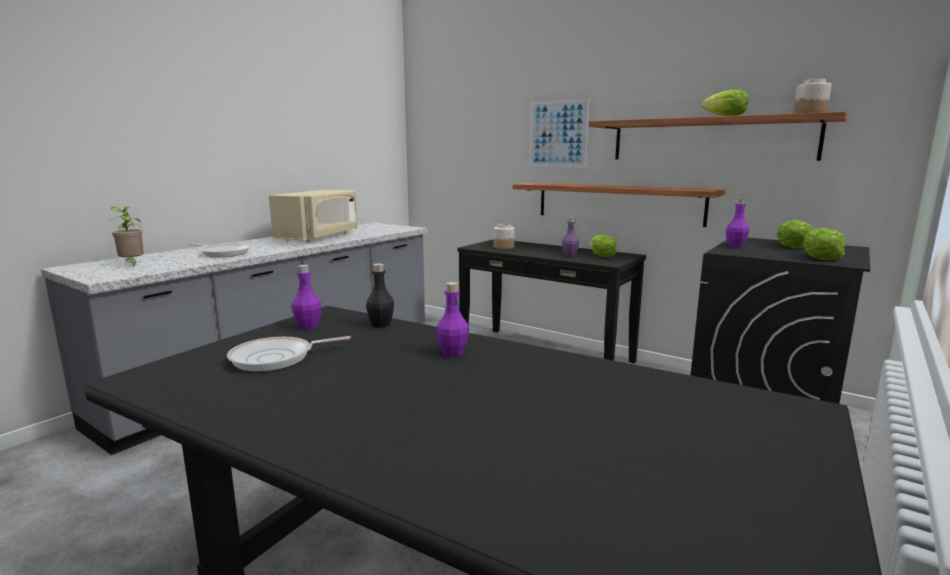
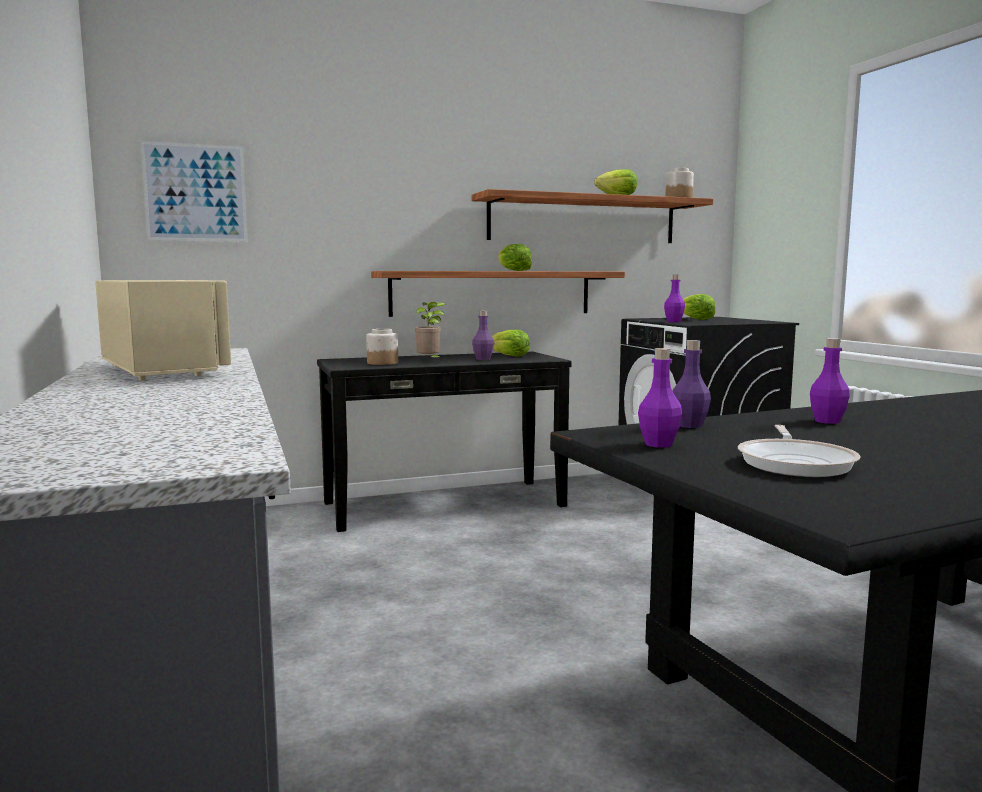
camera: 55 degrees left, 5 degrees down
potted plant [109,206,144,266] -> potted plant moved to [415,302,446,357]
frying pan [188,243,251,257] -> none
black bottle [366,263,394,328] -> purple bottle [673,340,711,428]
picture [529,99,589,167] -> picture moved to [140,141,248,242]
lettuce [803,228,845,260] -> lettuce moved to [498,244,532,271]

